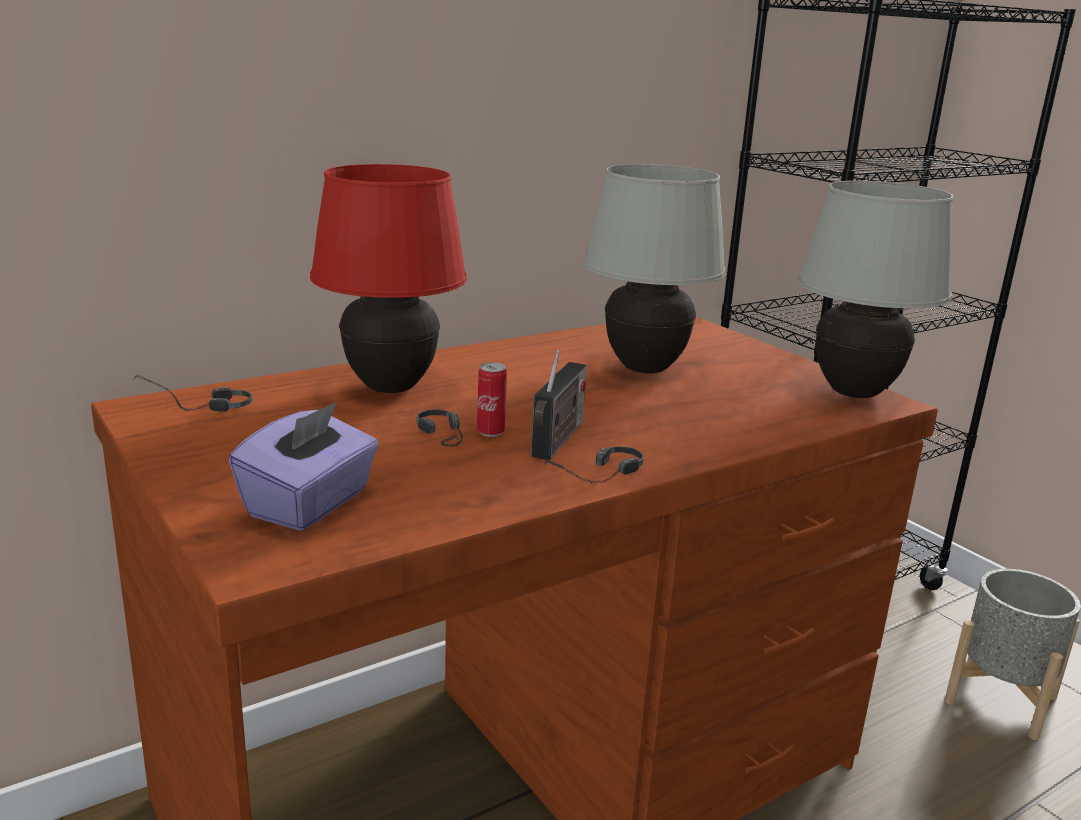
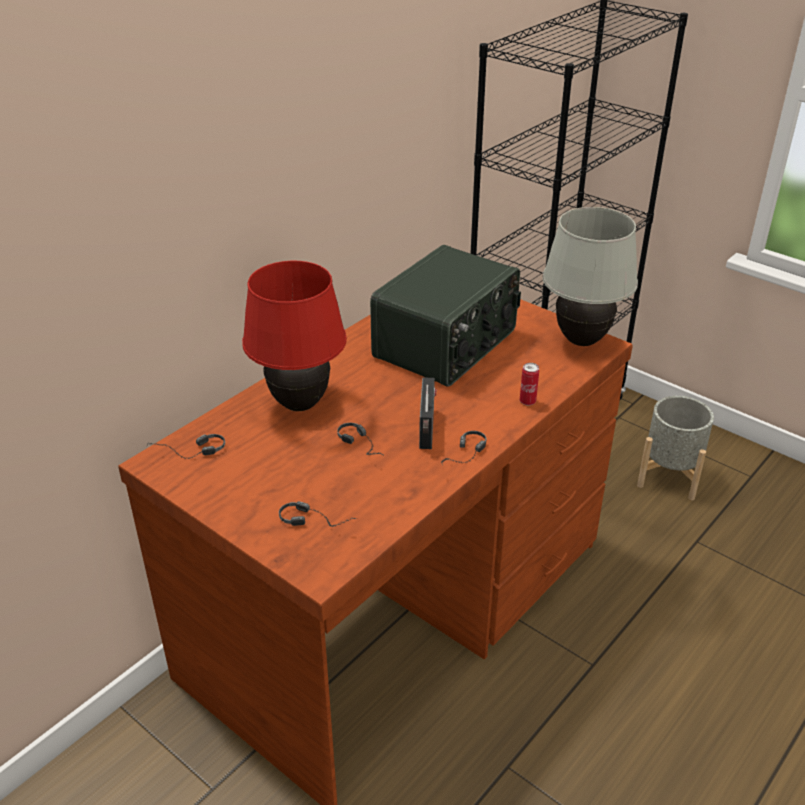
camera: 15 degrees left, 15 degrees up
purple tissue box [229,402,379,531] -> headphones [279,501,357,527]
can [477,362,507,437] -> can moved to [520,363,539,406]
white table lamp [584,164,726,373] -> radio [370,245,521,387]

